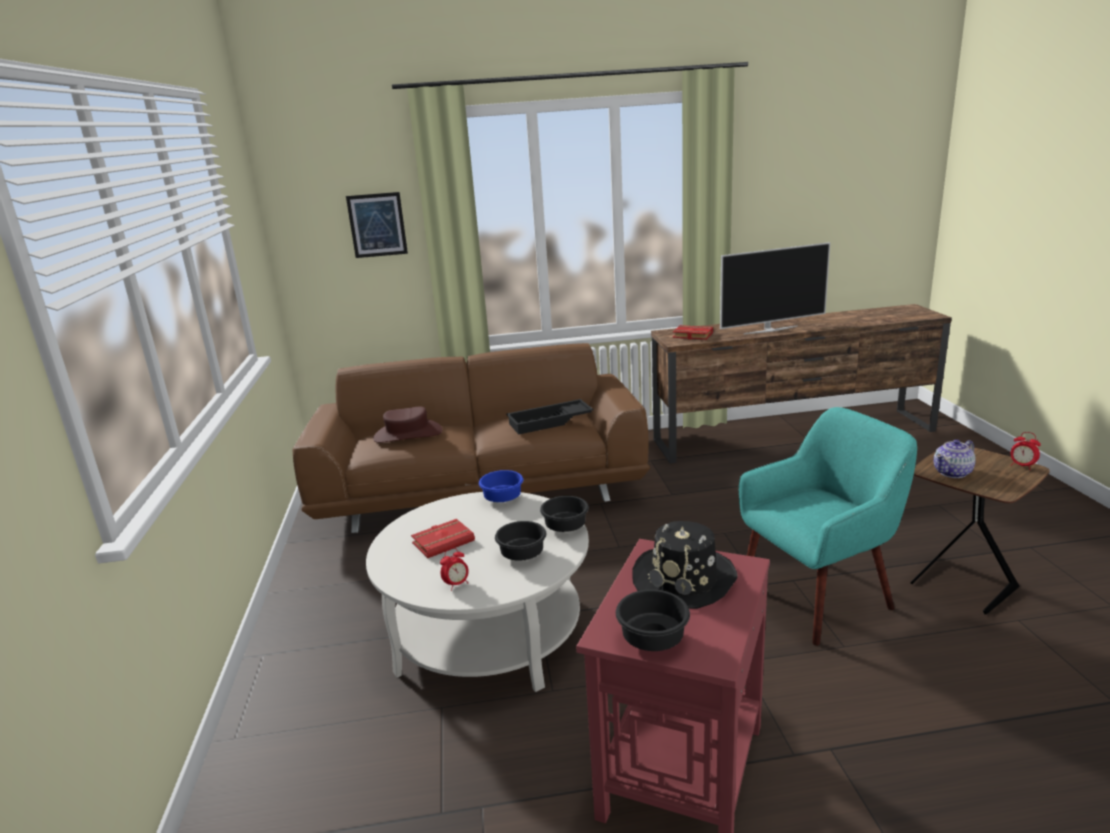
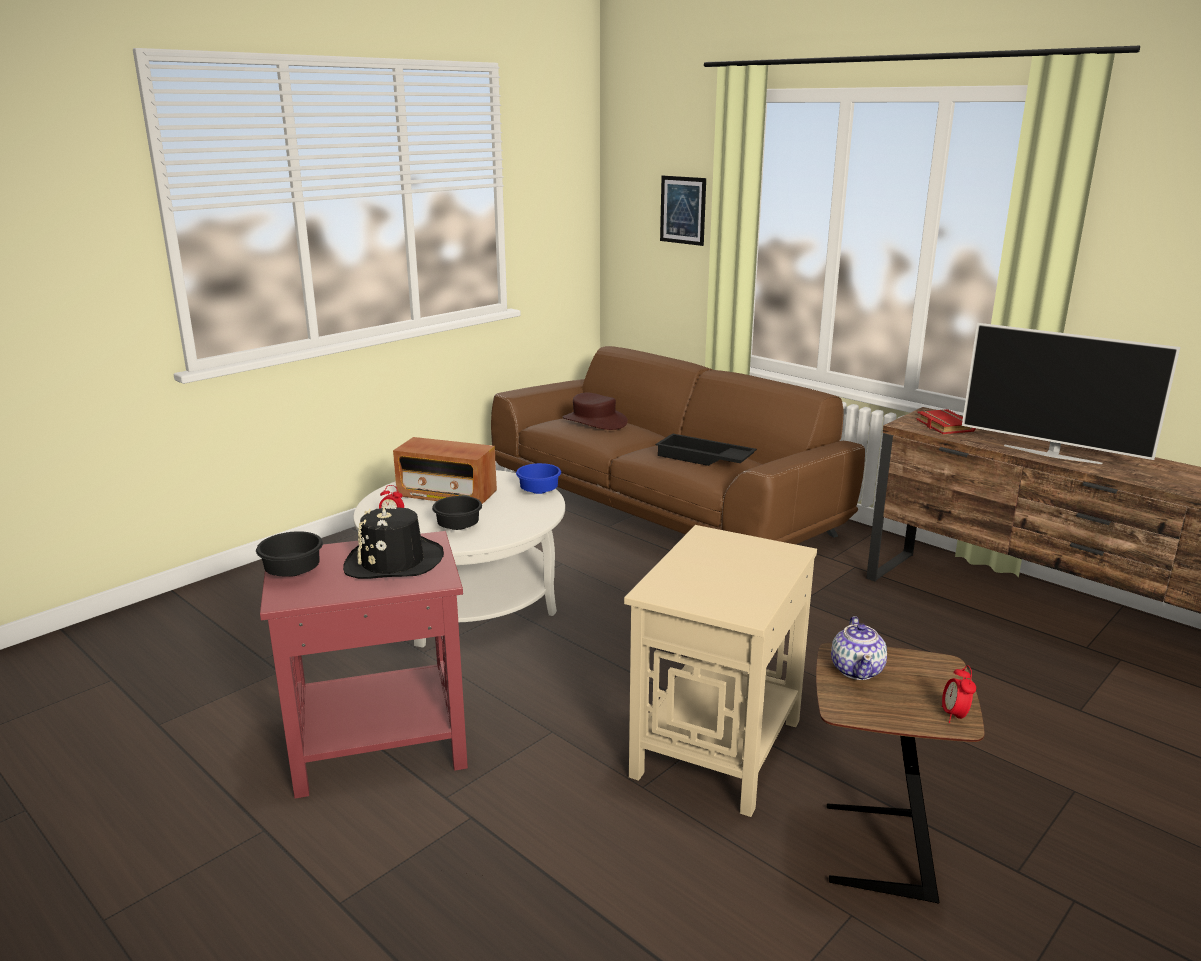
camera: 50 degrees right, 0 degrees up
red book [411,519,475,558] -> radio [393,437,497,504]
black bowl [540,496,589,532] -> none
turquoise armchair [739,407,917,646] -> beige side table [624,525,817,817]
teapot [933,439,976,478] -> teapot turned 105 degrees counterclockwise [831,616,887,680]

